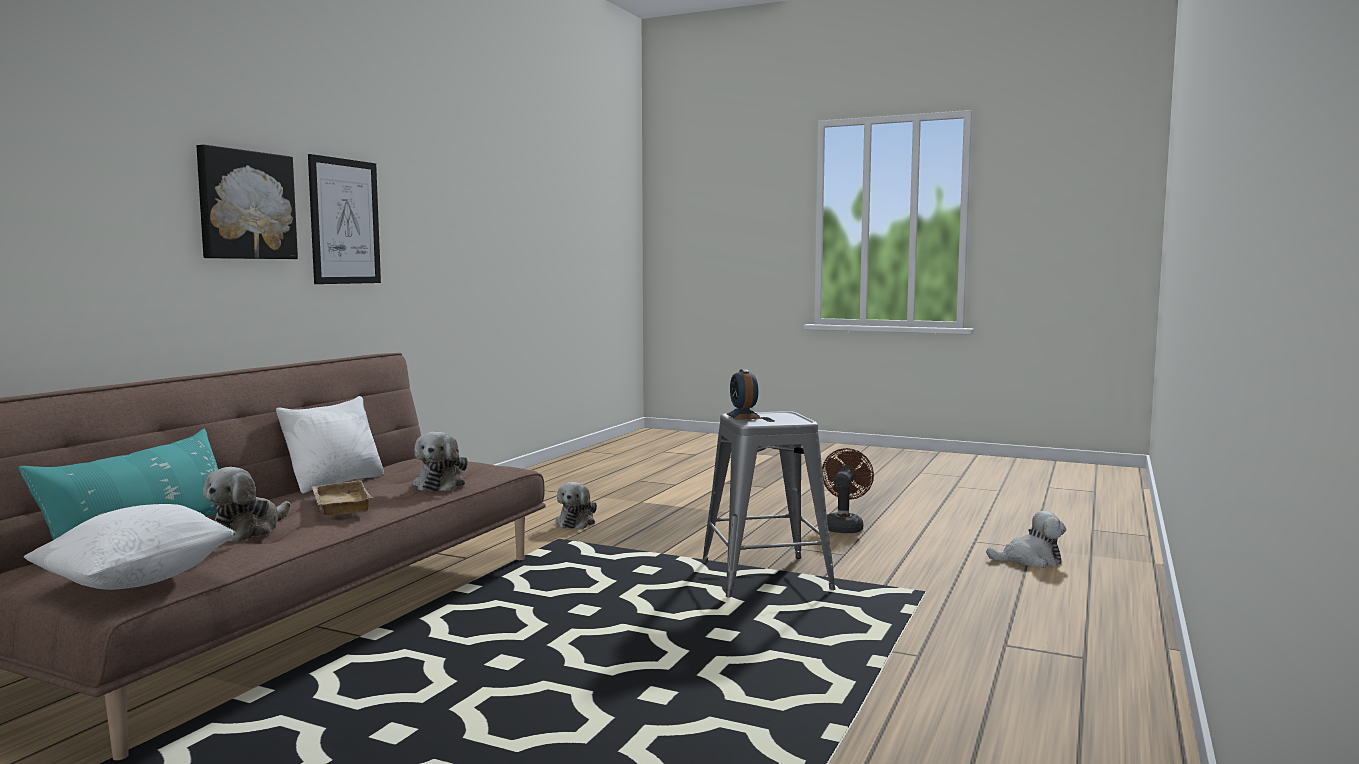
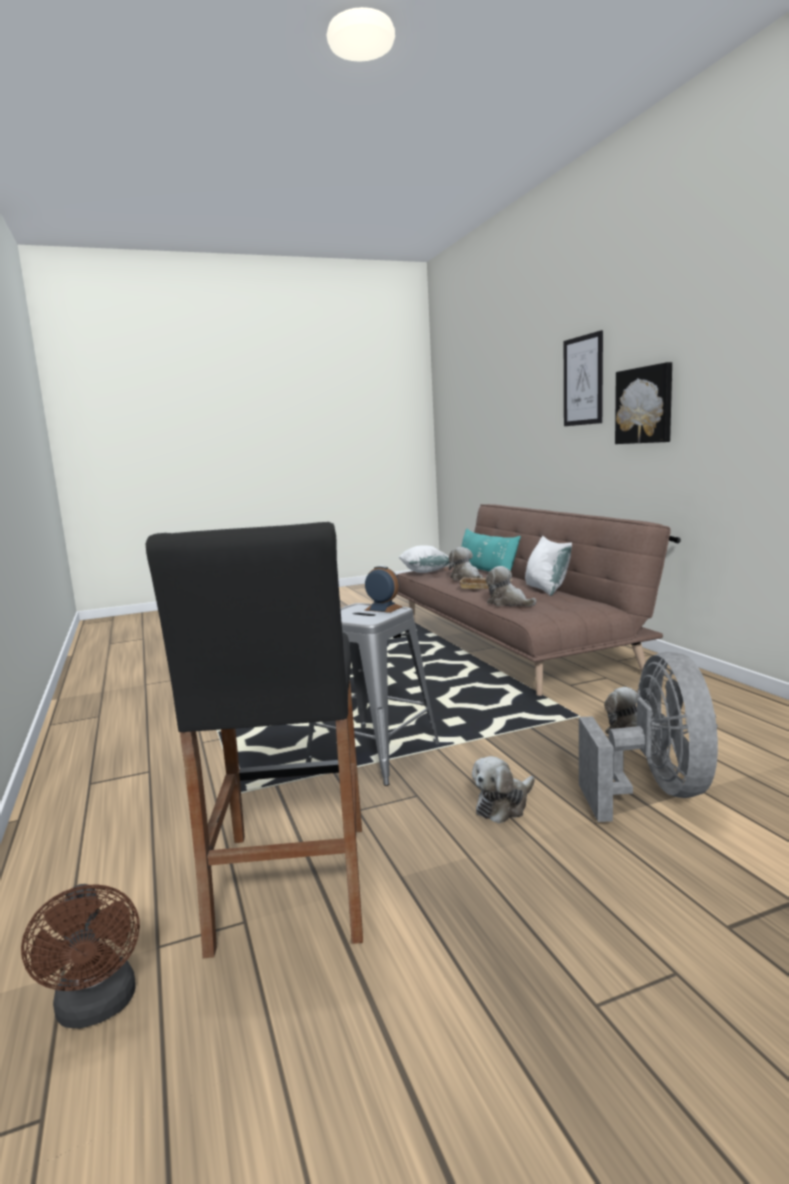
camera: 135 degrees right, 5 degrees up
picture [308,154,381,284] -> picture moved to [564,330,603,426]
brown fan [822,448,874,533] -> brown fan moved to [21,884,140,1028]
plush toy [986,511,1066,568] -> plush toy moved to [472,756,535,823]
none -> black stool [146,522,363,958]
none -> grey fan [579,652,718,822]

